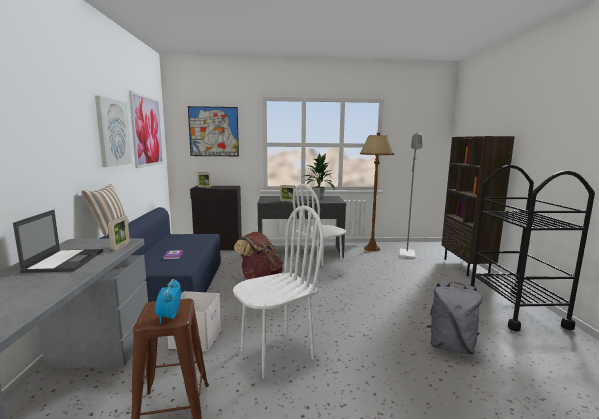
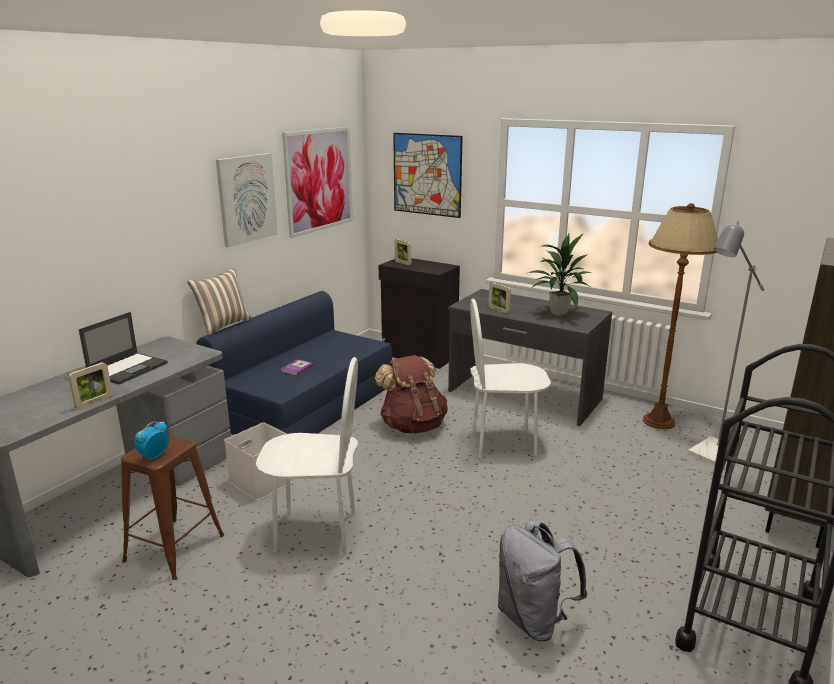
camera: 35 degrees right, 10 degrees up
picture frame [108,216,130,251] -> picture frame moved to [68,362,113,409]

